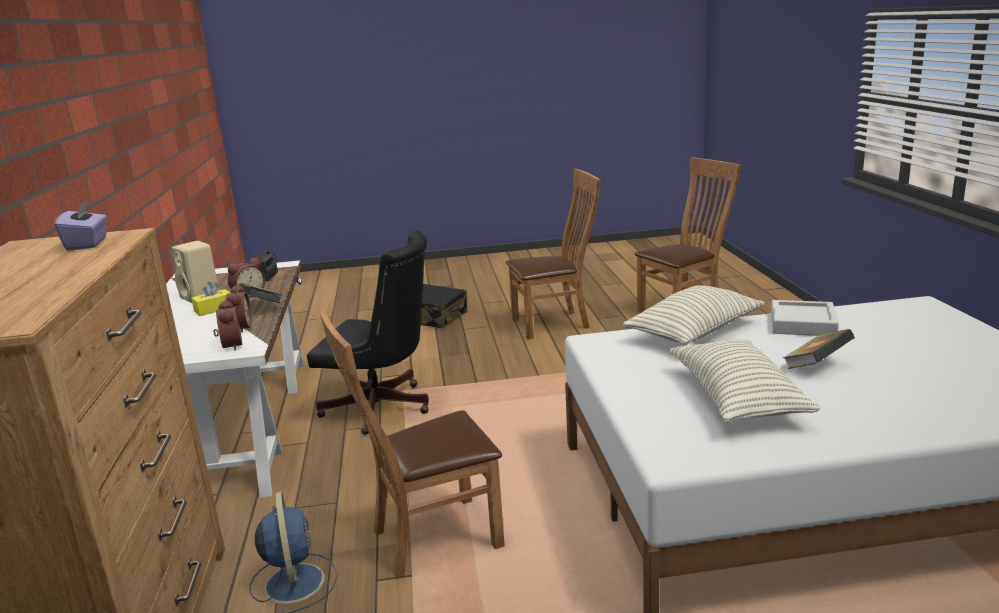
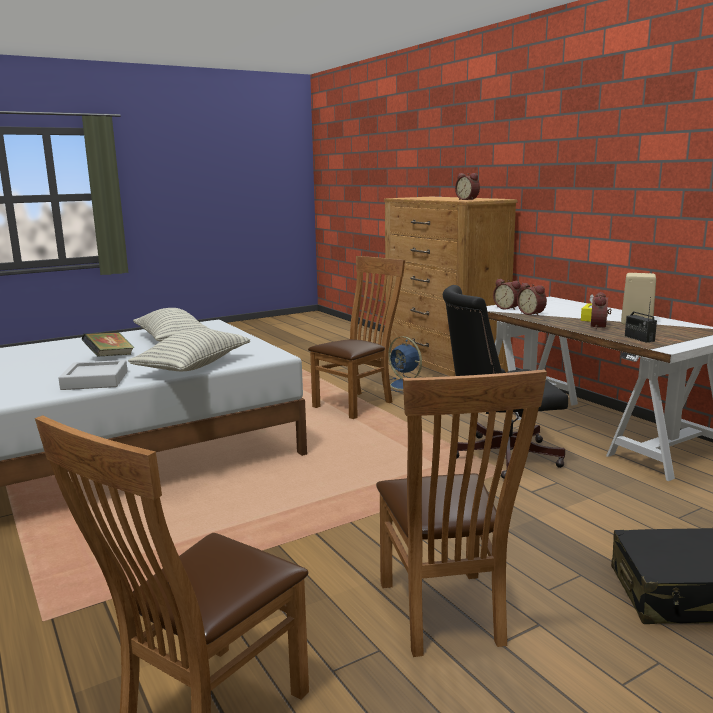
camera: 155 degrees right, 5 degrees down
purple tissue box [55,199,107,251] -> alarm clock [455,173,480,200]
book [239,283,282,303] -> none
brown chair [506,169,601,340] -> brown chair turned 60 degrees counterclockwise [376,370,547,657]

